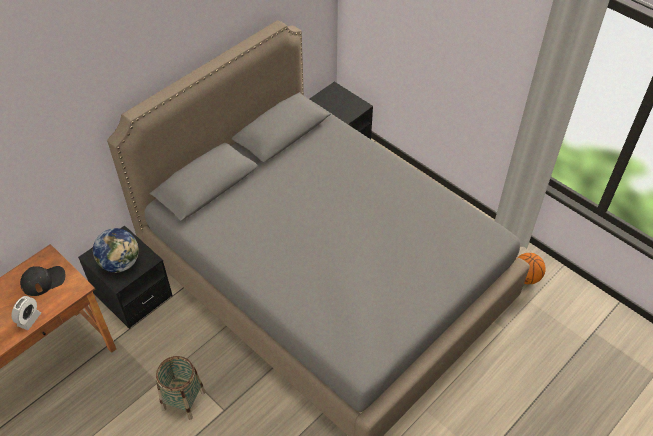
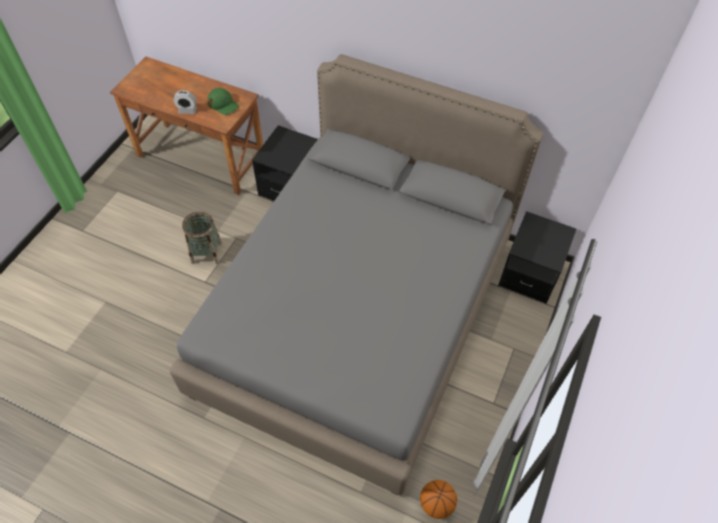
camera: 70 degrees right, 5 degrees up
black cap [20,266,65,296] -> green cap [208,88,239,115]
globe [93,228,139,273] -> none

